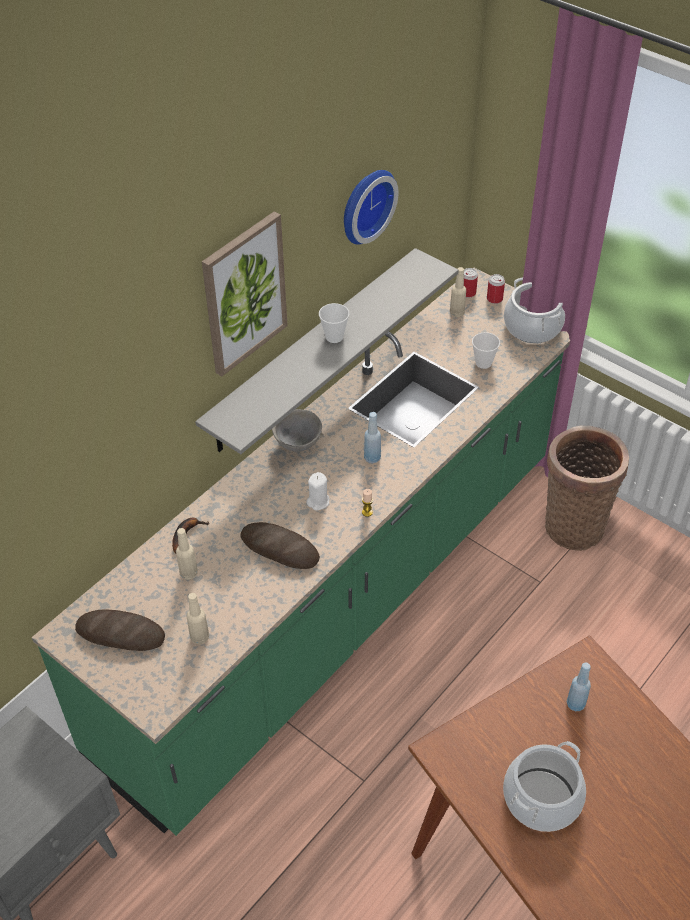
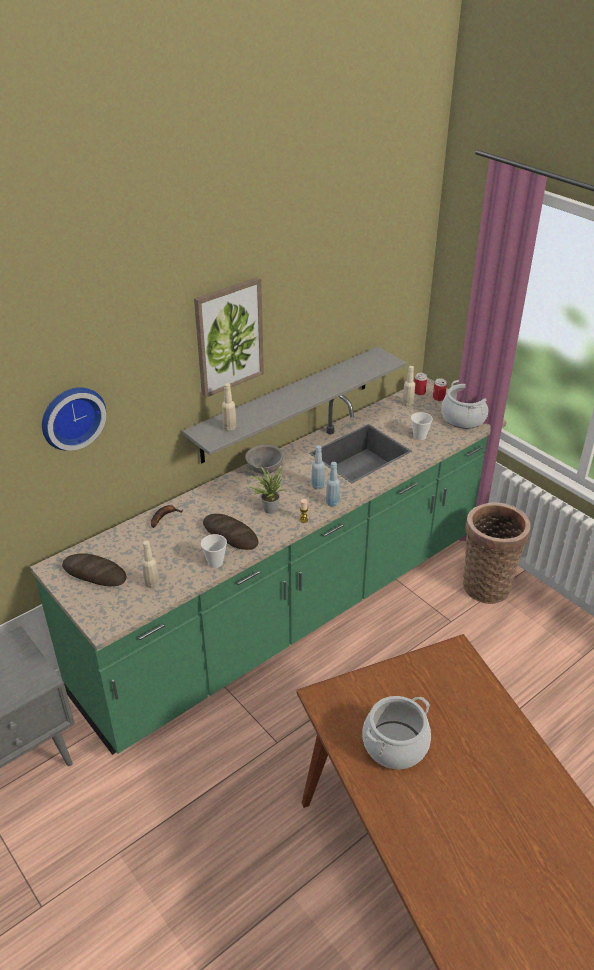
camera: 10 degrees right, 10 degrees down
beige bottle [176,528,198,580] -> beige bottle moved to [222,383,237,431]
white candle [306,472,330,511] -> potted plant [250,467,287,514]
cup [319,303,349,343] -> cup moved to [201,534,227,568]
wall clock [344,170,399,245] -> wall clock moved to [42,387,106,451]
blue bottle [567,662,591,711] -> blue bottle moved to [326,462,340,507]

